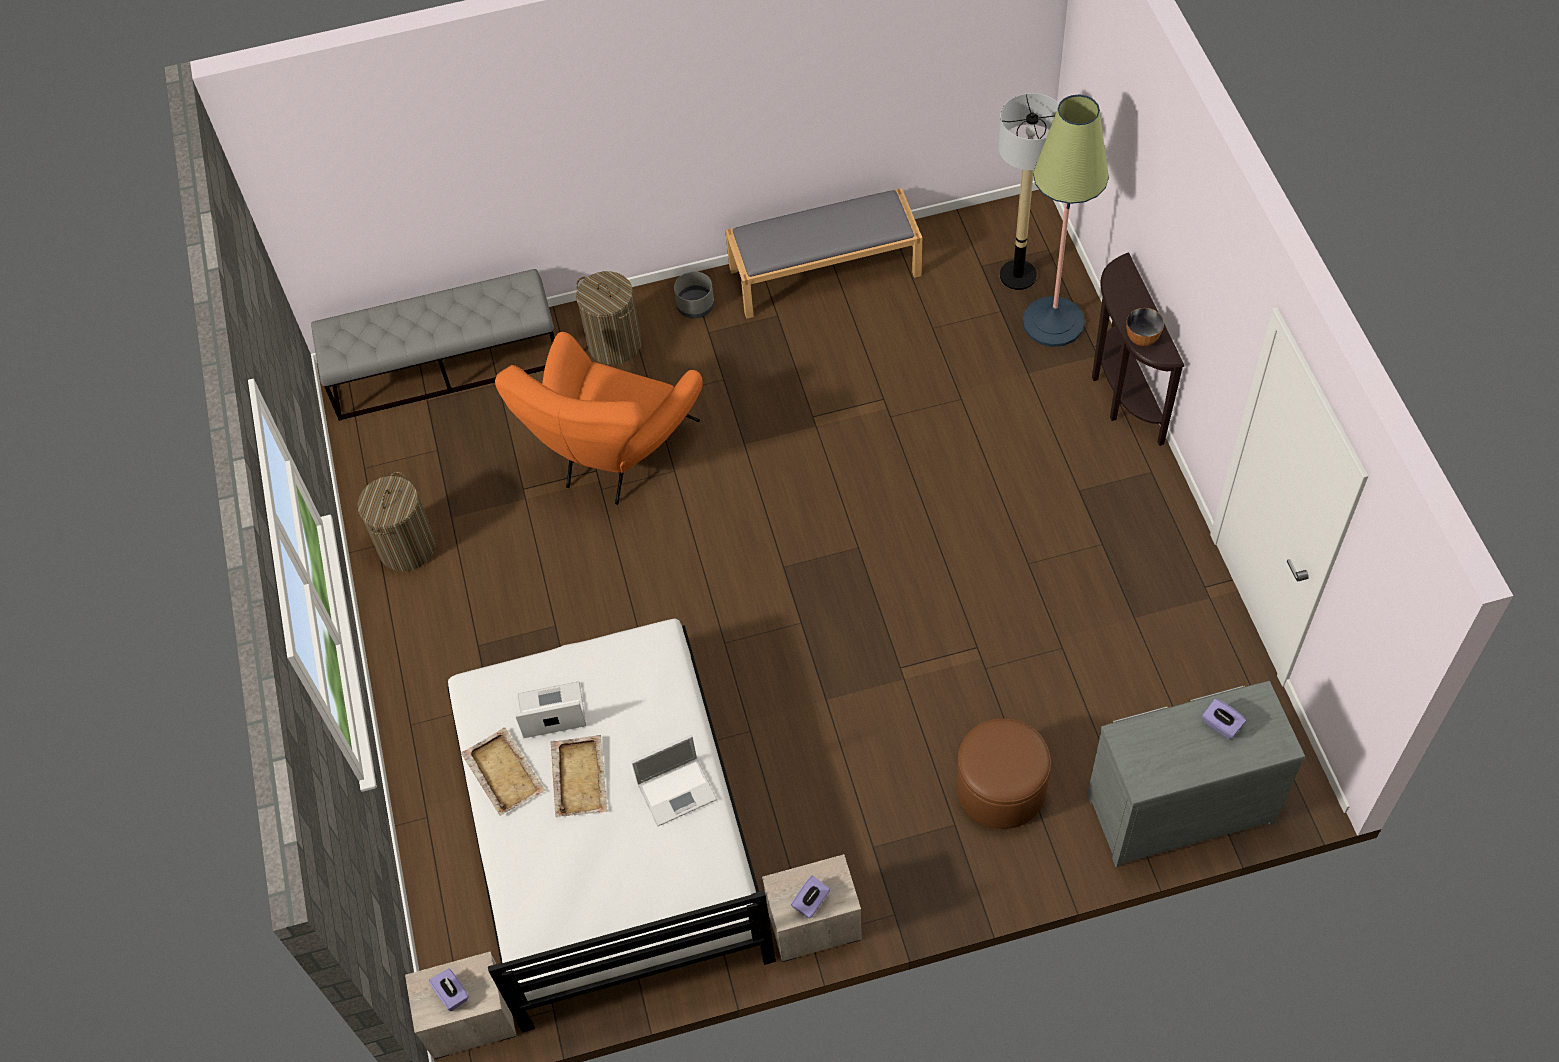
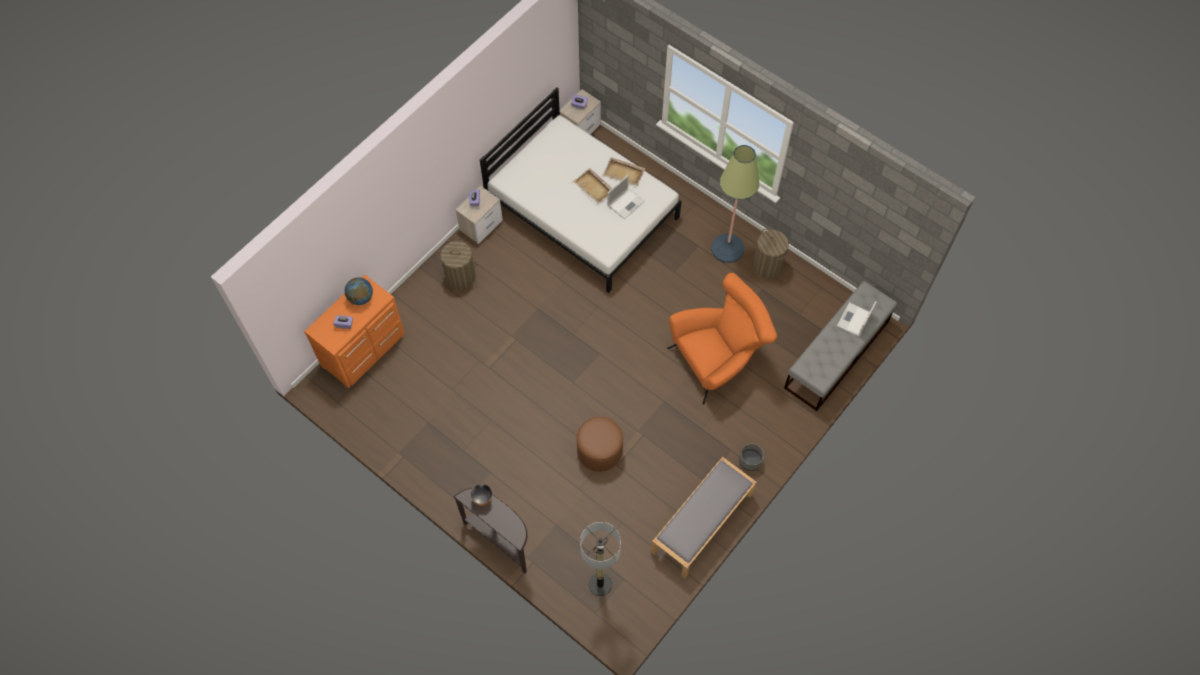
camera: 140 degrees right, 5 degrees up
orange armchair [495,332,702,505] -> orange armchair turned 75 degrees clockwise [667,273,777,405]
laundry basket [576,271,642,365] -> laundry basket moved to [437,241,476,290]
laptop [631,735,717,827] -> laptop moved to [837,301,877,336]
brown ottoman [956,719,1051,829] -> brown ottoman moved to [577,417,623,472]
floor lamp [1022,94,1109,347] -> floor lamp moved to [711,145,759,263]
grey dresser [1087,681,1305,868] -> orange dresser [304,275,405,388]
none -> globe [345,277,373,305]

